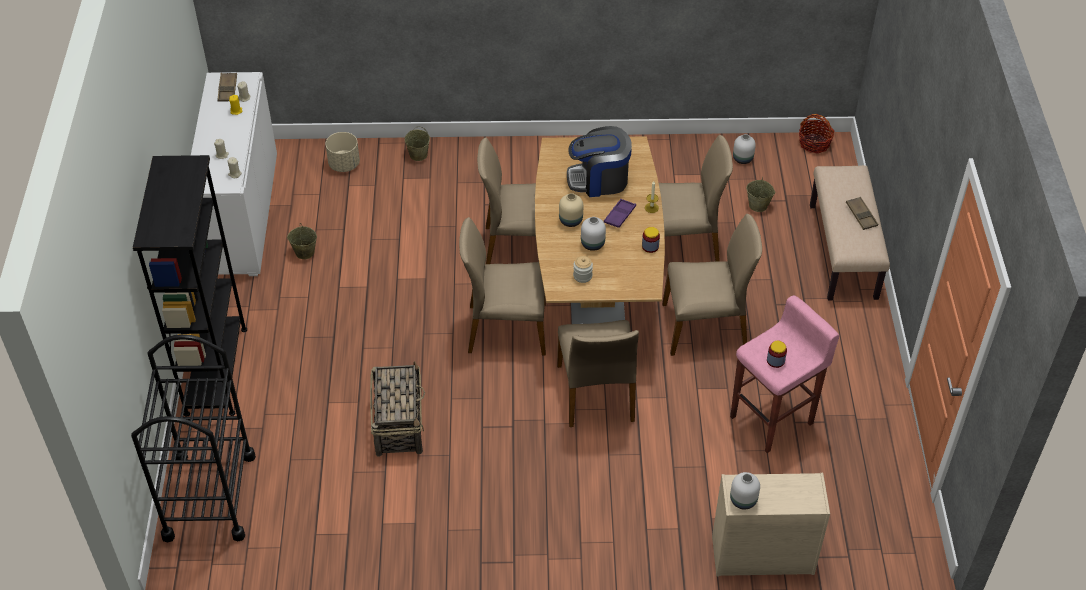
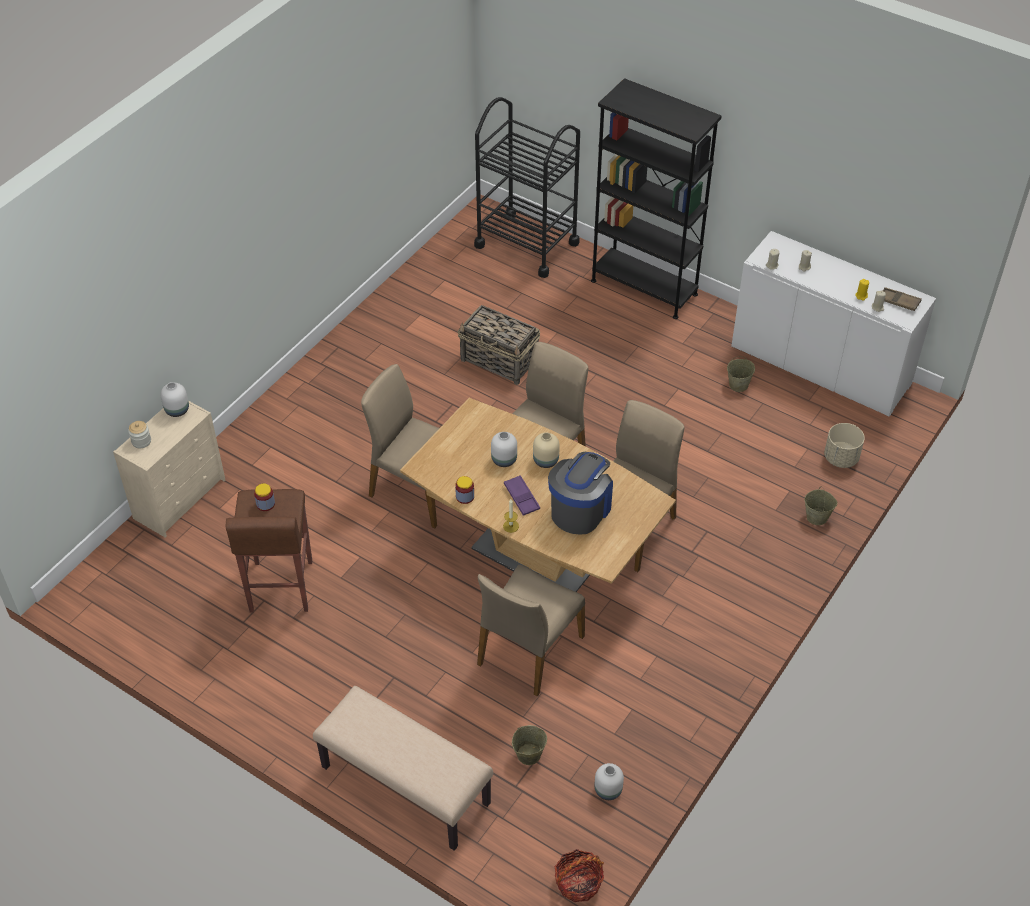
camera: 125 degrees right, 0 degrees up
jar [573,256,593,283] -> jar moved to [128,421,151,448]
beige chair [662,214,762,356] -> none
pink stool [730,295,839,453] -> brown stool [226,489,312,613]
brown tray [846,197,878,230] -> none

